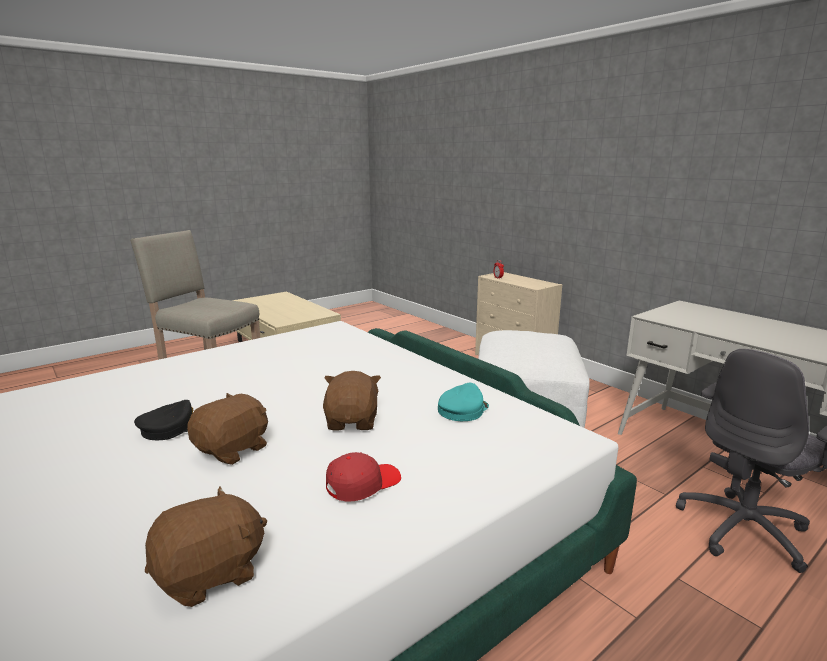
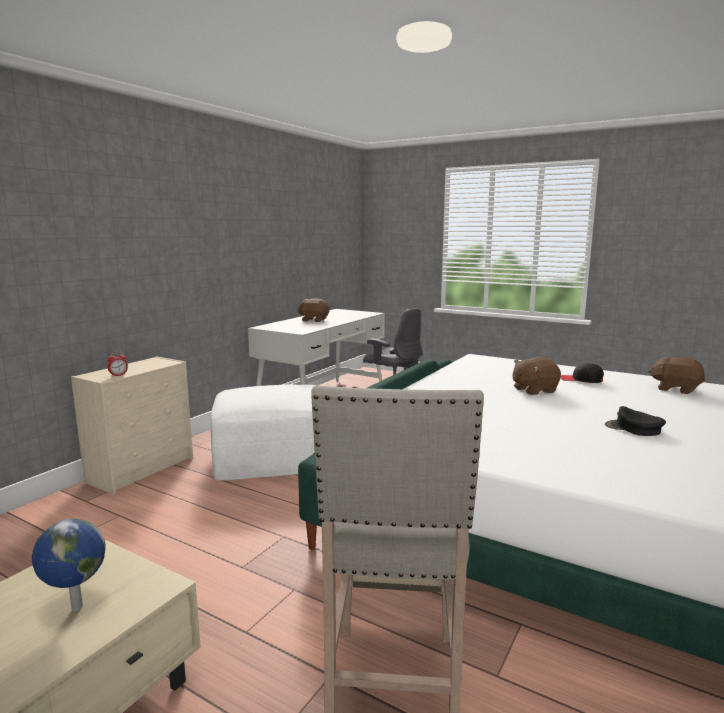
camera: 110 degrees left, 5 degrees down
brown plush toy [187,393,268,465] -> brown plush toy moved to [298,298,329,322]
red cap [326,452,401,501] -> black cap [561,363,604,383]
turquoise cap [438,383,489,421] -> none
none -> globe [32,519,106,611]

